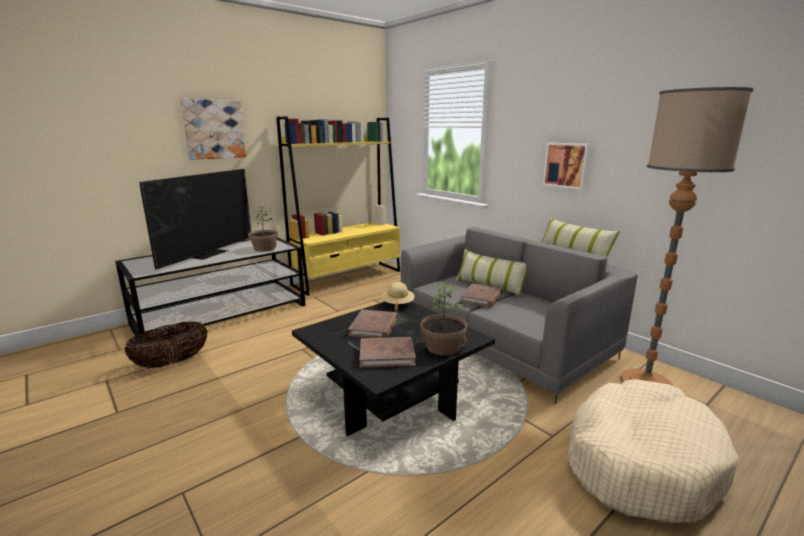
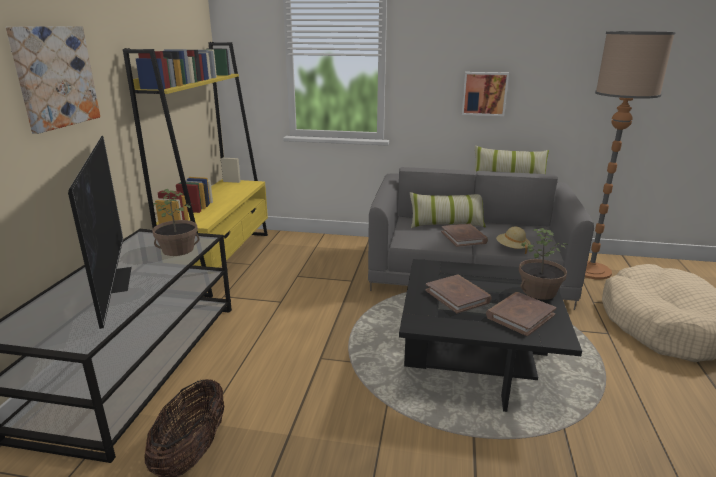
camera: 40 degrees left, 5 degrees up
beige hat [382,282,415,311] -> beige hat moved to [496,227,531,254]

